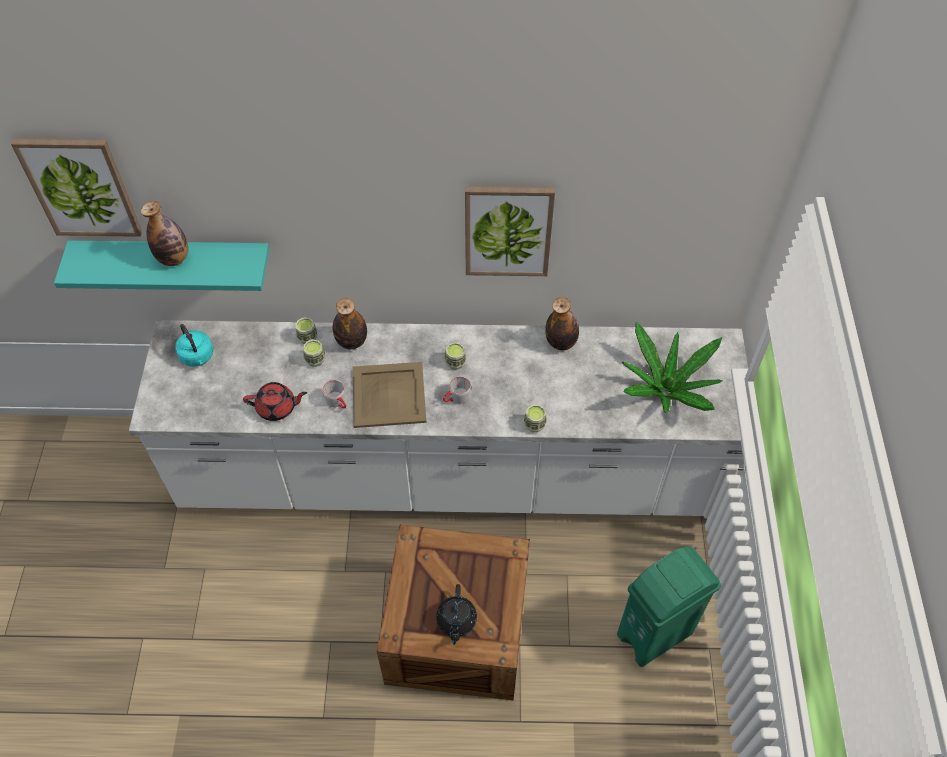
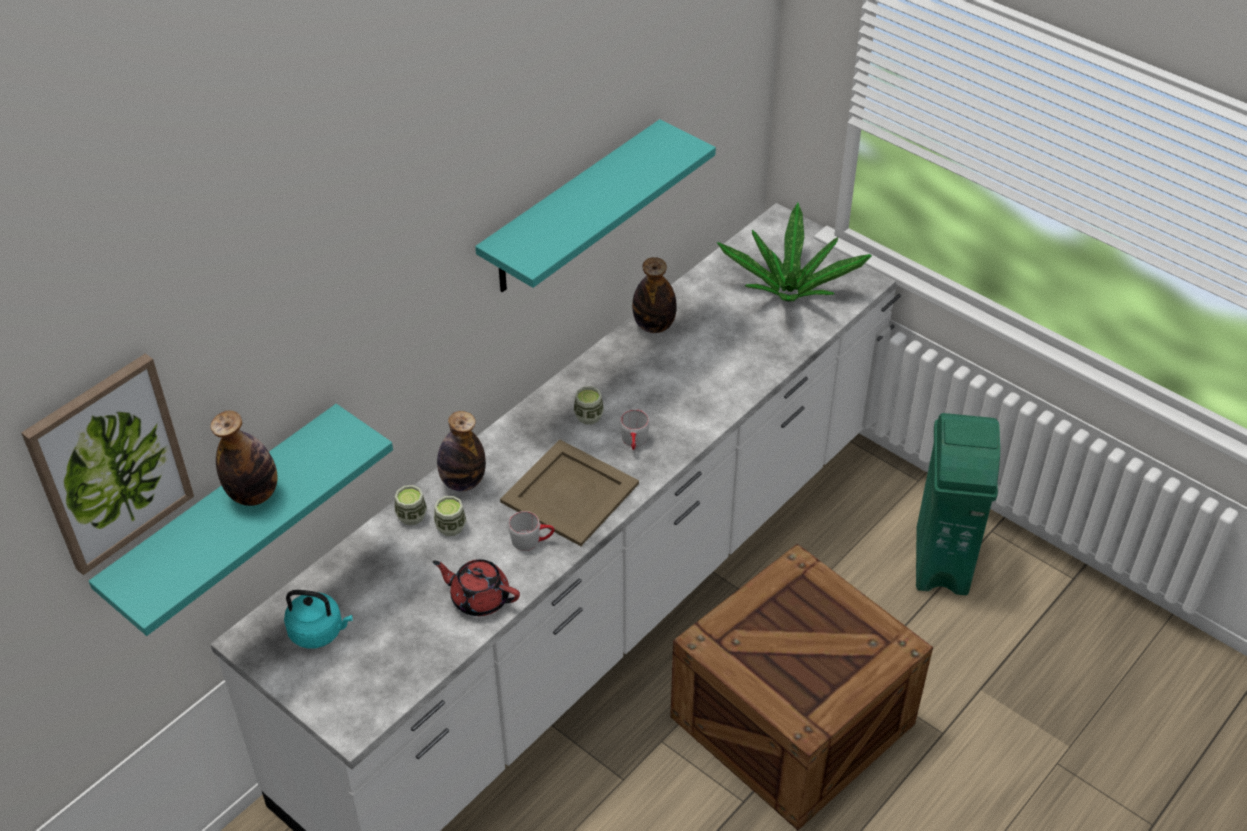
camera: 50 degrees left, 10 degrees down
red teapot [243,382,307,421] -> red teapot turned 105 degrees counterclockwise [433,559,520,616]
black teapot [436,584,477,645] -> none
picture [465,186,555,276] -> turquoise shelf [475,119,716,292]
cup [524,405,547,432] -> none

